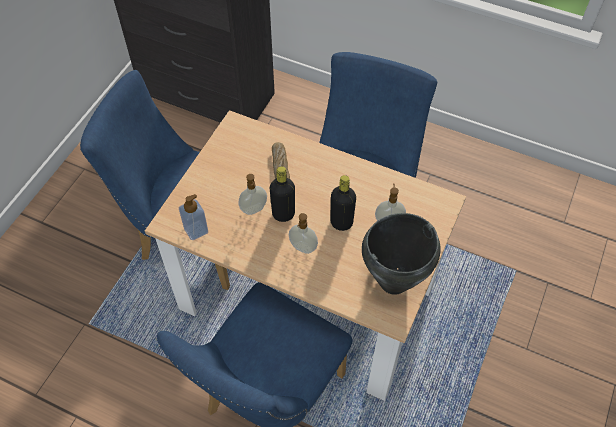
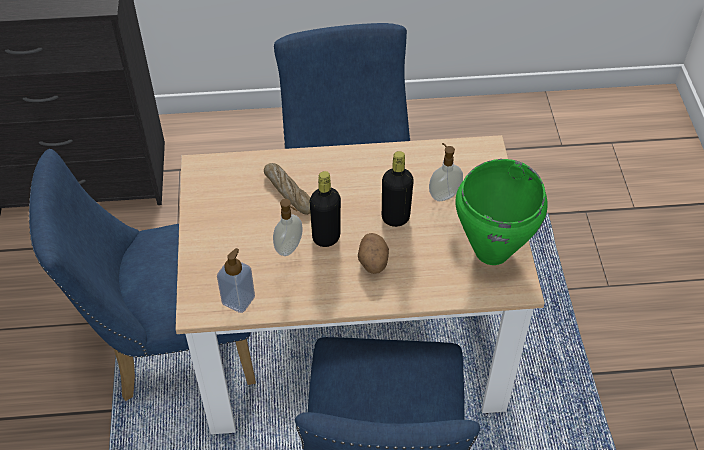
camera: 30 degrees left, 5 degrees down
soap dispenser [289,213,318,254] -> potato [358,233,389,274]
black cooking pot [362,213,441,295] -> green cooking pot [455,159,548,265]

